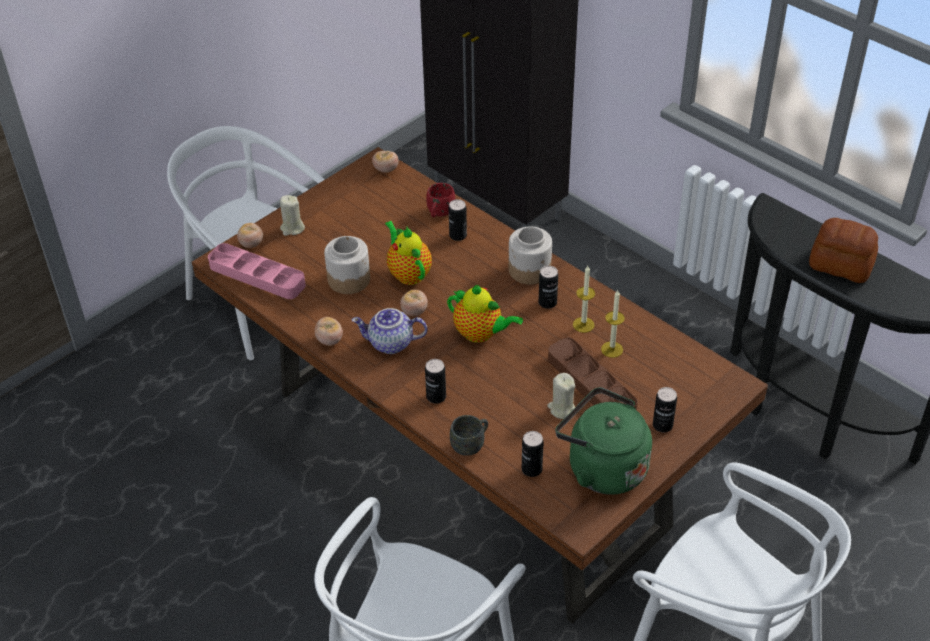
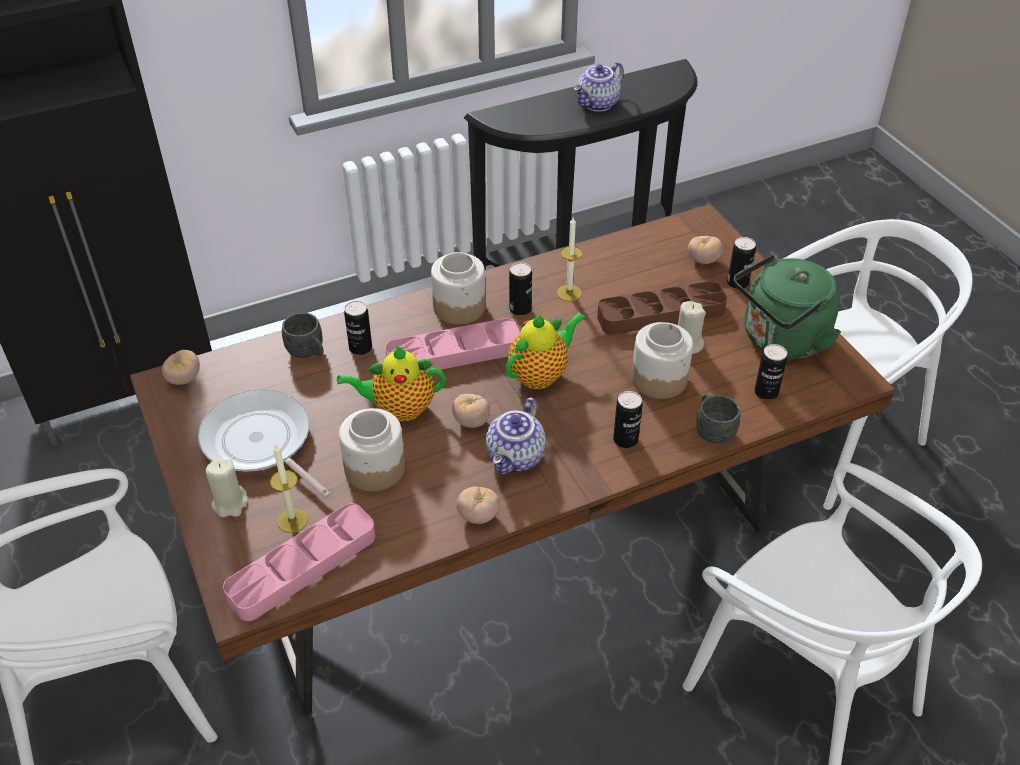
camera: 70 degrees left, 0 degrees up
tomato [237,223,263,248] -> tomato moved to [688,236,723,264]
red mug [426,183,455,217] -> grey mug [282,312,324,358]
candle [601,290,625,358] -> candle moved to [270,443,308,533]
bread [809,218,878,283] -> teapot [574,62,624,112]
none -> frying pan [198,389,331,498]
none -> pink tray [386,318,520,370]
none -> jar [632,322,693,399]

